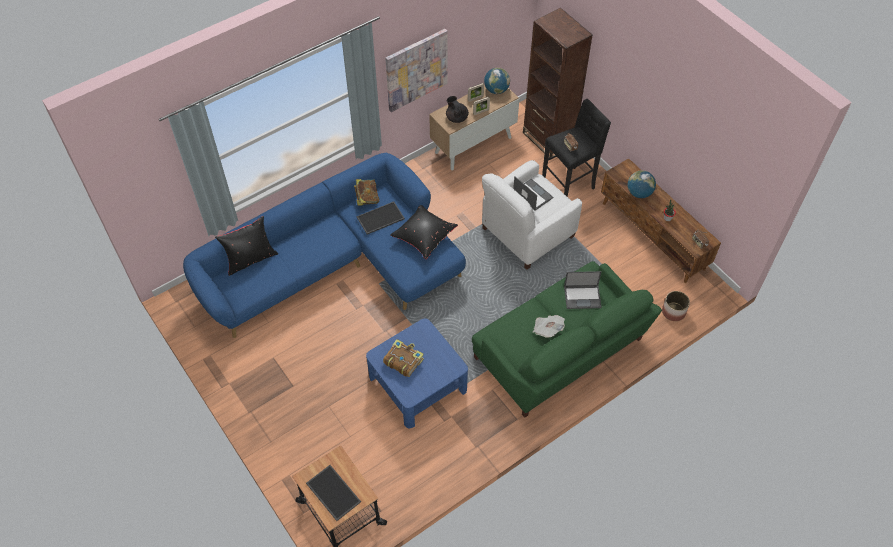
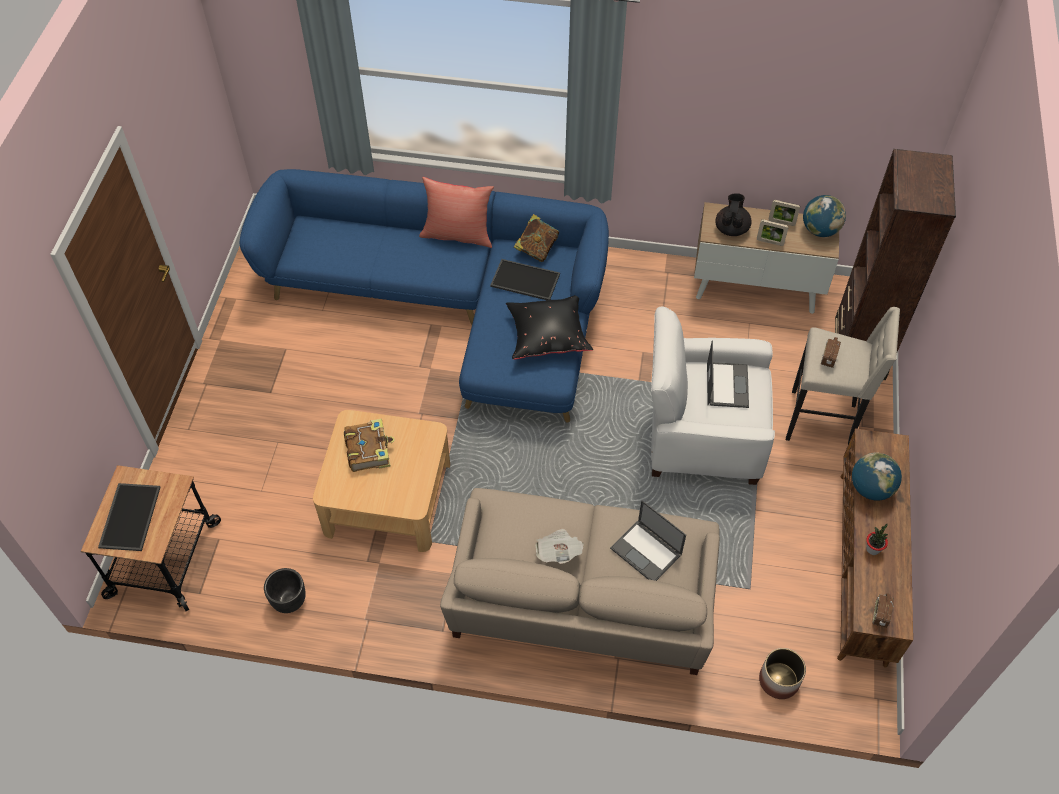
camera: 45 degrees right, 0 degrees up
black pillow [215,216,278,276] -> none
blue coffee table [366,319,468,428] -> beige coffee table [313,410,450,552]
picture [385,29,448,112] -> none
green sofa [472,261,662,418] -> beige sofa [440,488,720,675]
black stool [542,99,611,197] -> beige stool [786,307,900,444]
none -> black planter [264,568,306,613]
none -> red pillow [419,177,494,248]

